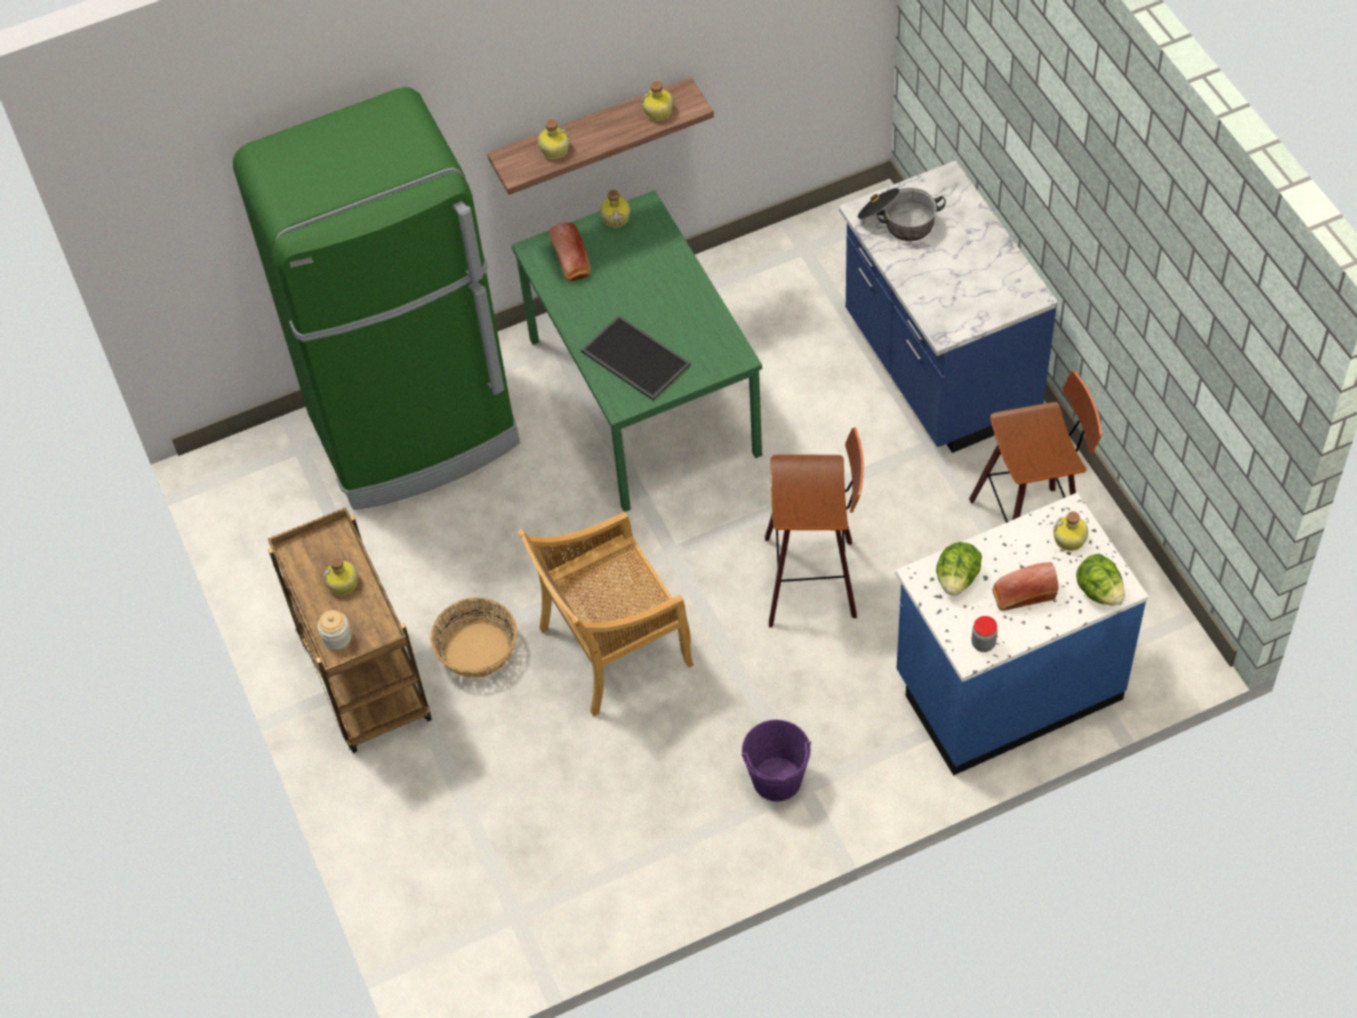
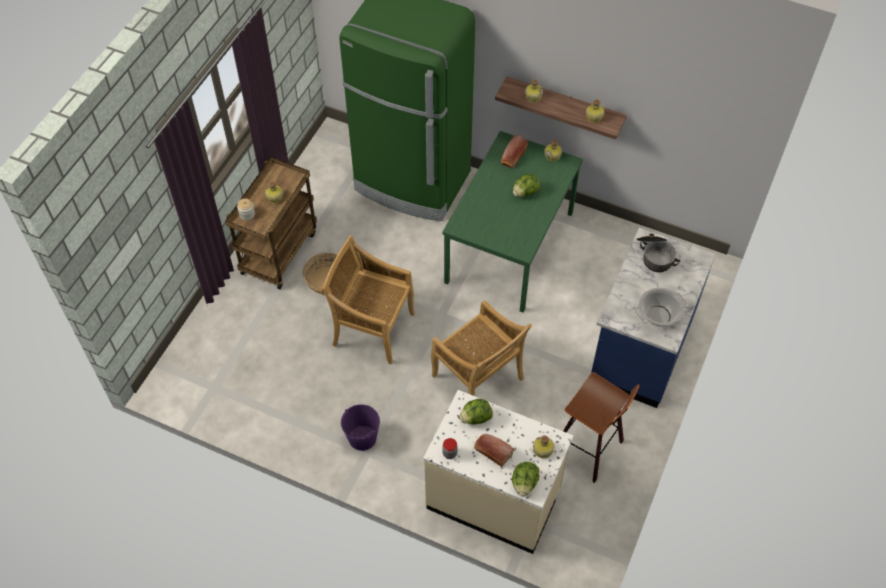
camera: 45 degrees right, 0 degrees up
tray [581,315,691,400] -> none
stool [765,428,864,628] -> beige chair [431,300,532,396]
blue counter [896,493,1149,776] -> beige counter [423,390,574,554]
none -> lettuce [513,174,540,197]
none -> cooking pot [635,288,687,327]

